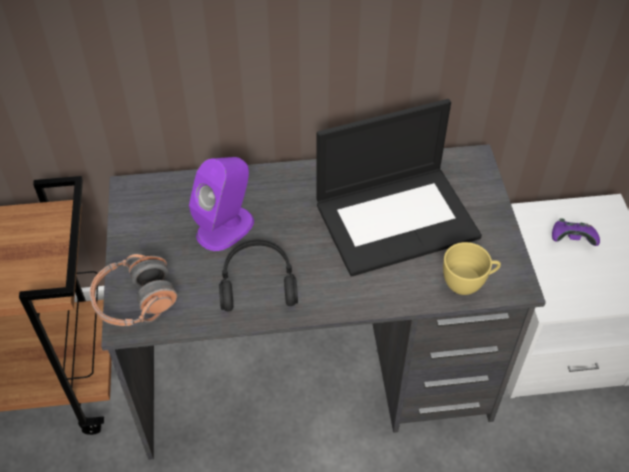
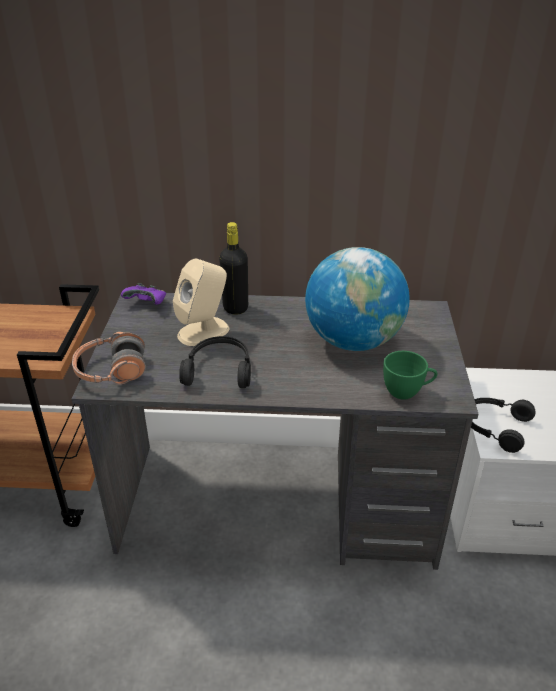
camera: 10 degrees right, 15 degrees down
purple speaker [189,157,254,251] -> beige speaker [173,259,230,346]
laptop [316,99,482,277] -> globe [305,247,410,351]
yellow cup [443,242,501,295] -> green cup [383,351,438,400]
purple game controller [552,218,600,246] -> purple game controller moved to [121,283,166,305]
none -> black bottle [219,222,248,315]
none -> black headphones [471,398,536,453]

